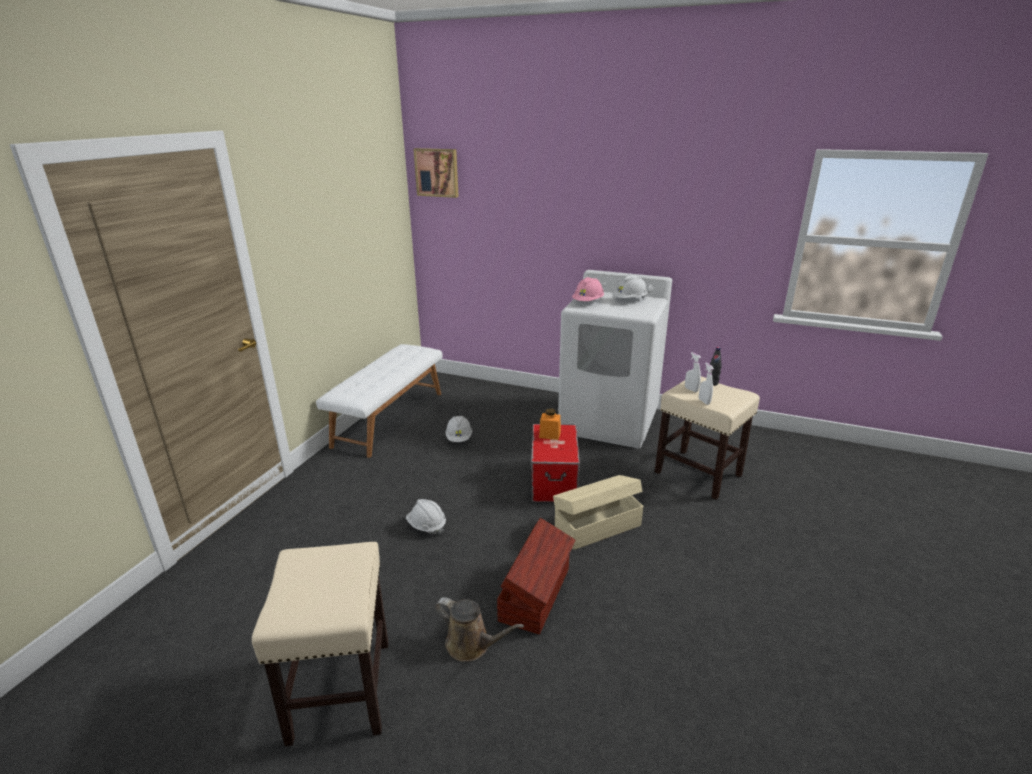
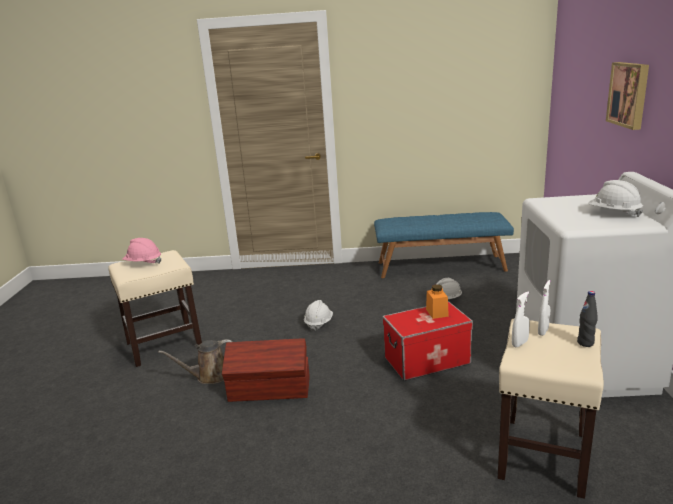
camera: 70 degrees right, 5 degrees down
white bench [316,344,443,458] -> blue bench [374,212,514,278]
picture [413,148,459,198] -> picture moved to [606,62,649,130]
brown watering can [435,597,524,662] -> brown watering can turned 60 degrees clockwise [158,339,232,384]
beige storage box [553,475,643,550] -> none
pink hard hat [572,277,604,301] -> pink hard hat moved to [122,238,162,264]

